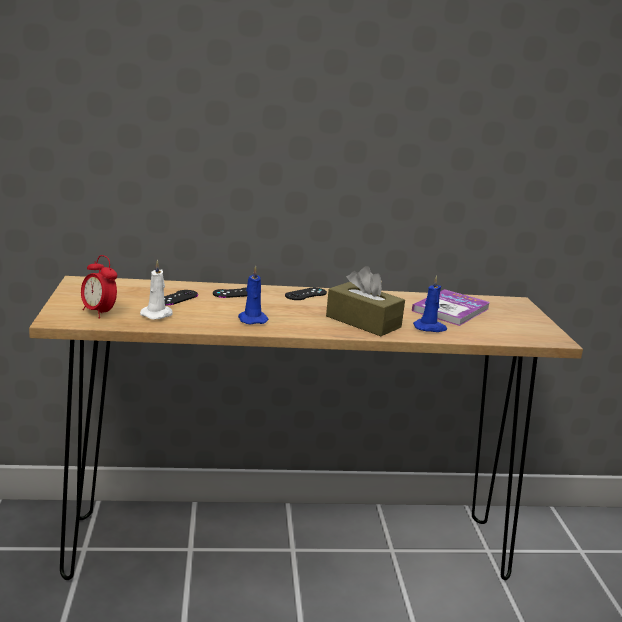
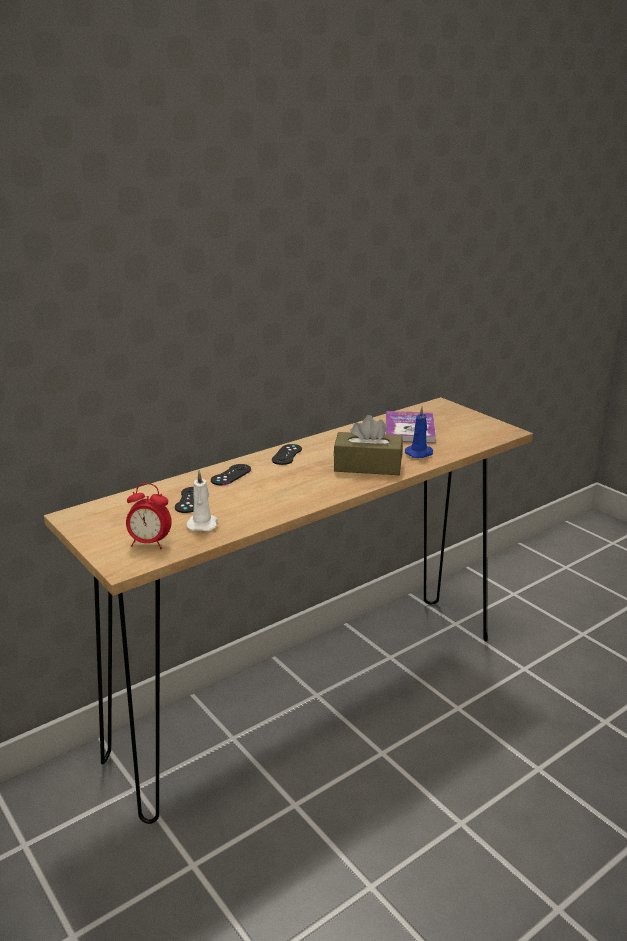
camera: 30 degrees left, 5 degrees up
blue candle [238,266,269,325] -> none

